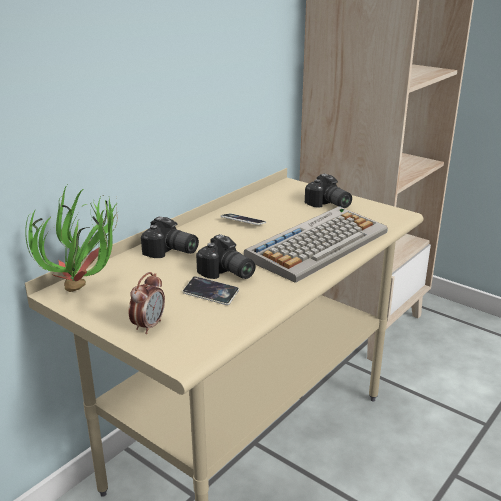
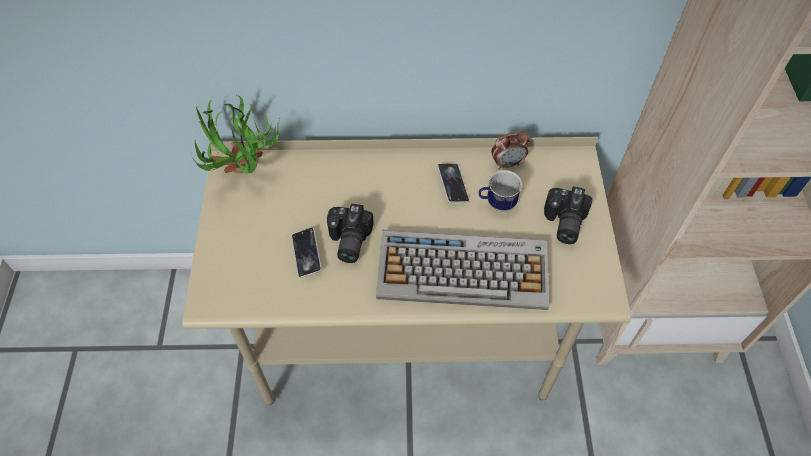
camera: 50 degrees right, 30 degrees up
alarm clock [129,272,165,334] -> alarm clock moved to [491,131,530,170]
camera [141,216,199,258] -> none
none -> mug [479,170,523,212]

